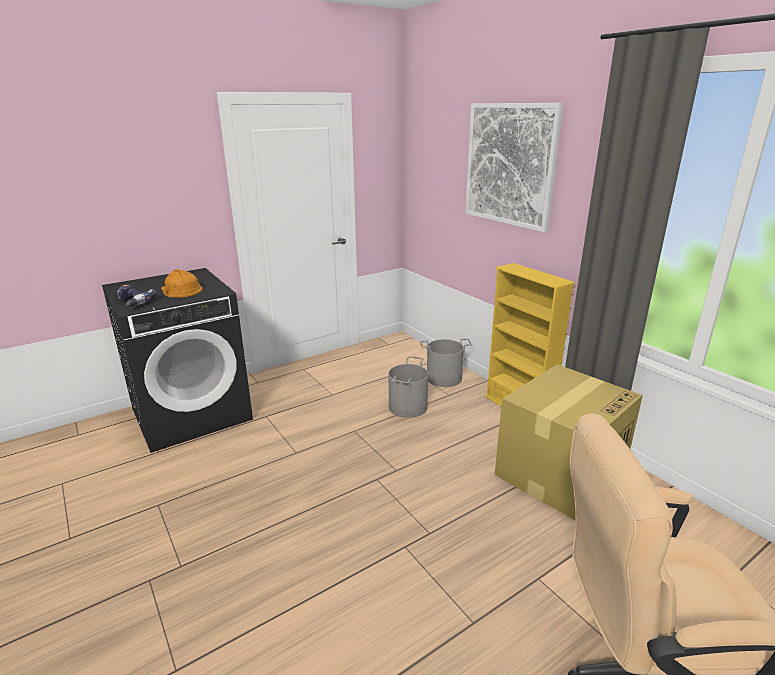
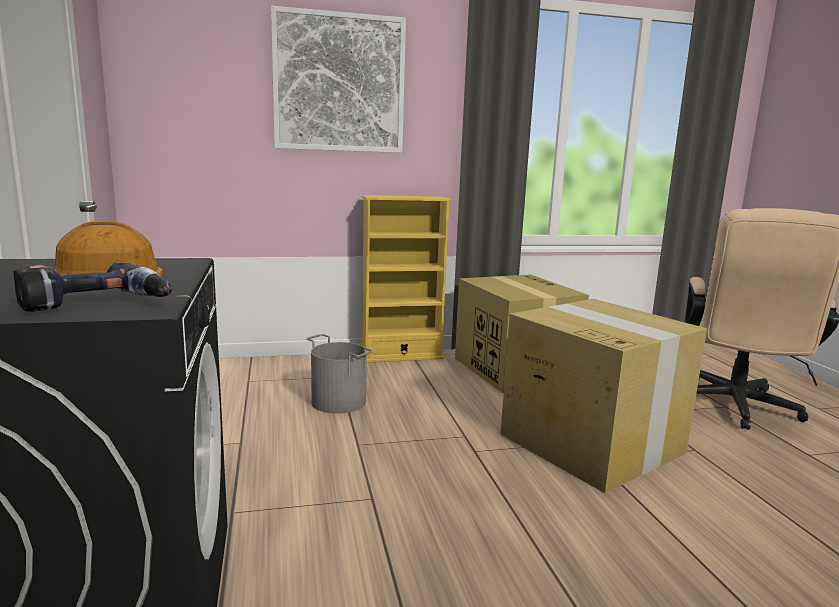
camera: 70 degrees left, 10 degrees down
grey bucket [420,339,472,387] -> none
none -> cardboard box [501,299,707,493]

